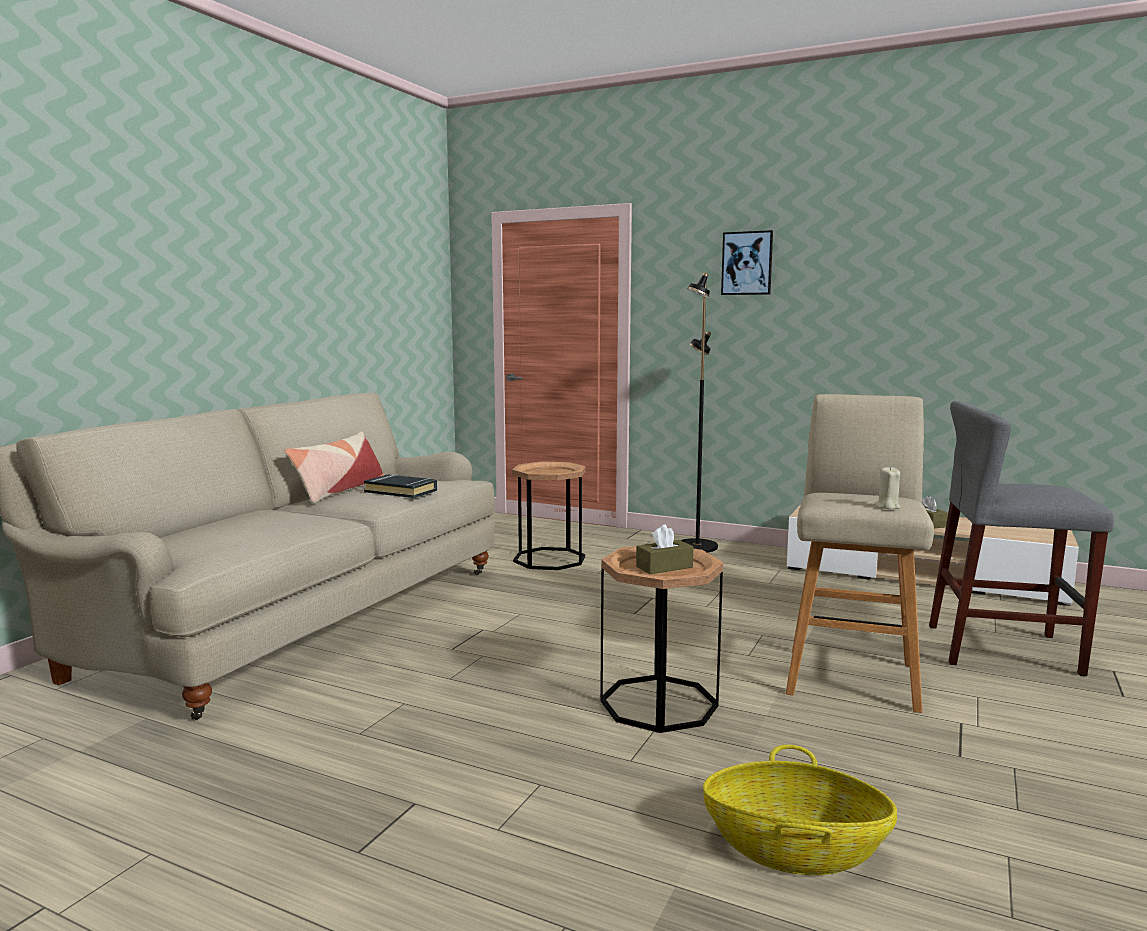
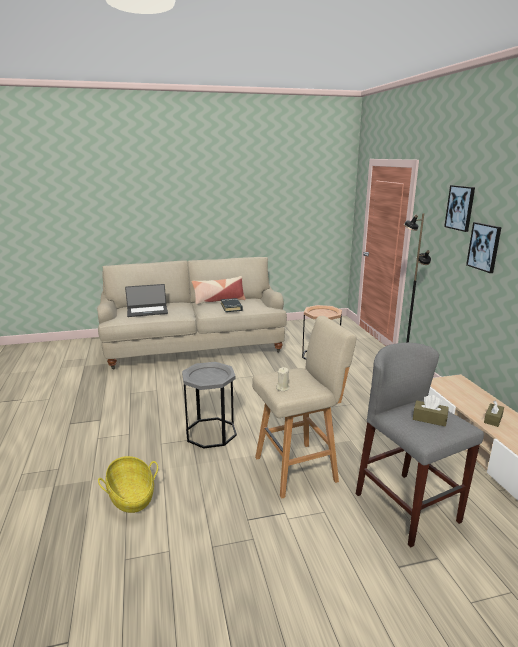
camera: 50 degrees right, 10 degrees up
brown side table [600,546,723,733] -> grey side table [182,362,237,449]
brown tissue box [636,524,694,574] -> brown tissue box moved to [413,395,449,427]
none -> laptop [125,284,168,317]
none -> picture [466,222,501,273]

